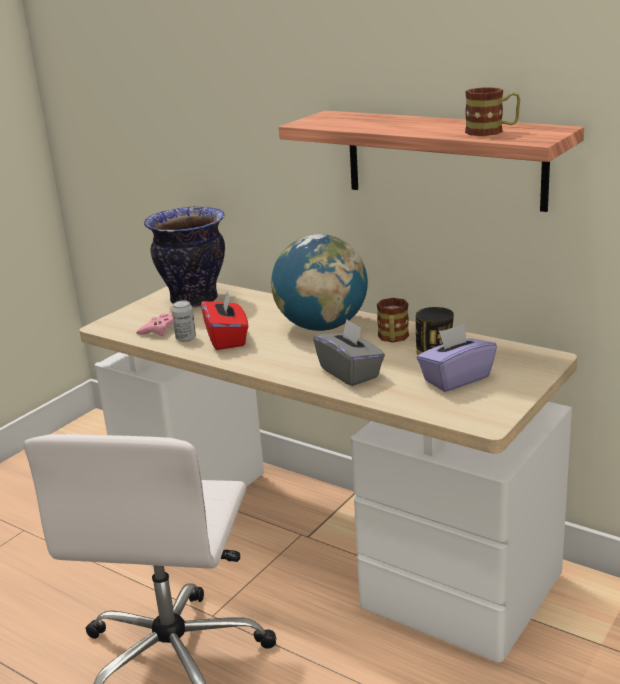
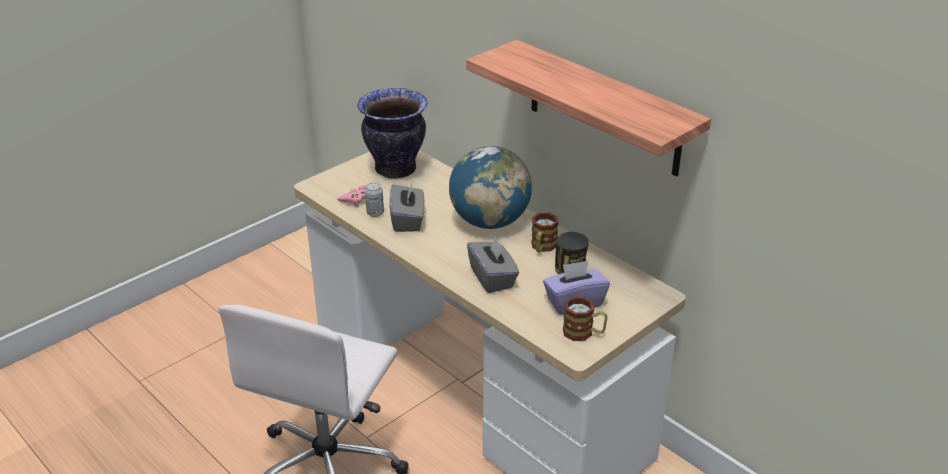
camera: 10 degrees right, 10 degrees up
red tissue box [201,290,249,350] -> grey tissue box [390,184,425,232]
mug [465,87,520,136] -> mug moved to [563,297,607,341]

